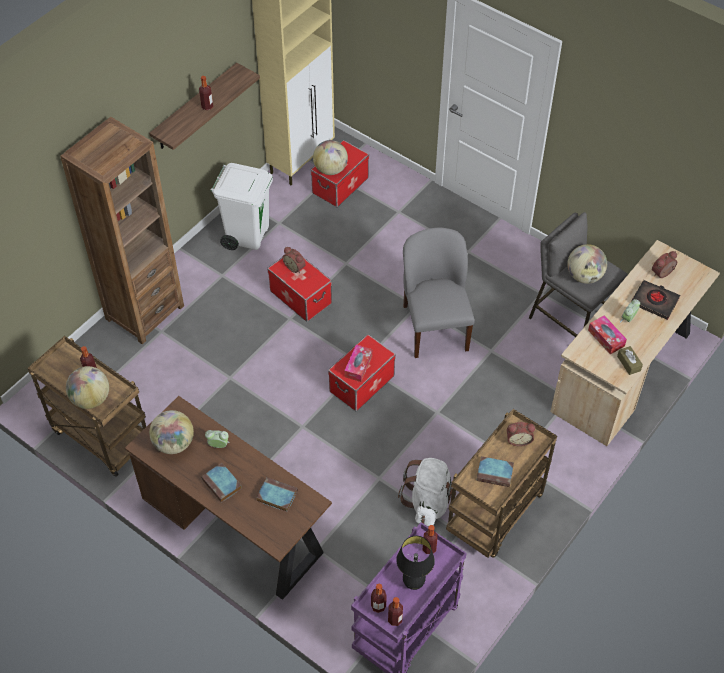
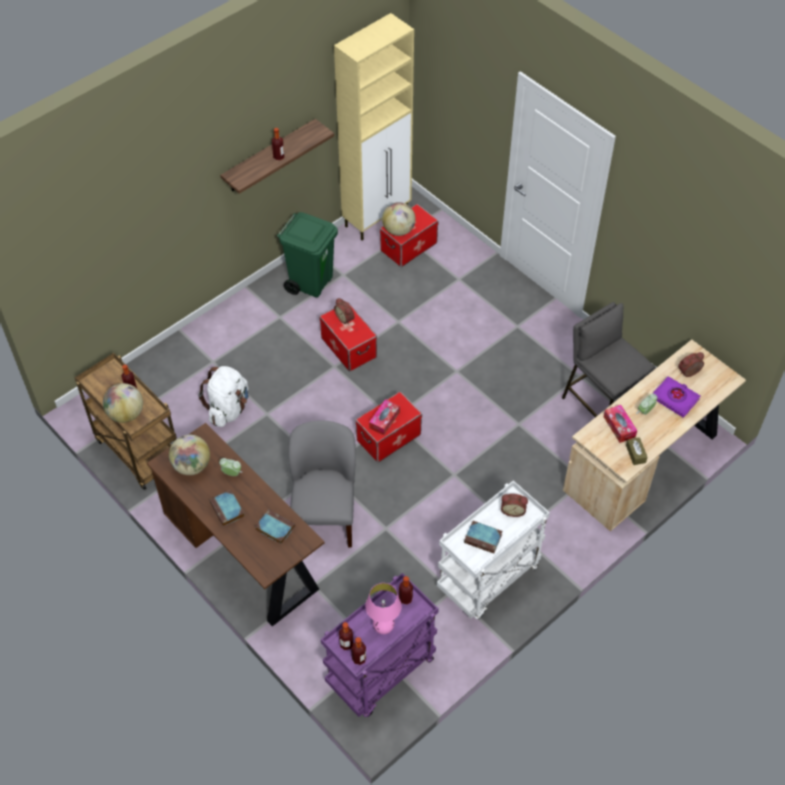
camera: 10 degrees right, 0 degrees up
brown bookcase [60,117,184,344] -> none
white trash can [211,163,273,250] -> green trash can [277,212,338,297]
black table lamp [396,536,435,590] -> pink table lamp [366,583,402,634]
white backpack [398,458,456,526] -> white backpack moved to [198,366,249,427]
grey chair [403,228,475,358] -> grey chair moved to [289,421,356,548]
brown cart [446,409,557,558] -> white cart [437,480,550,619]
globe [567,244,607,284] -> none
black book [631,280,680,320] -> purple book [653,376,701,418]

